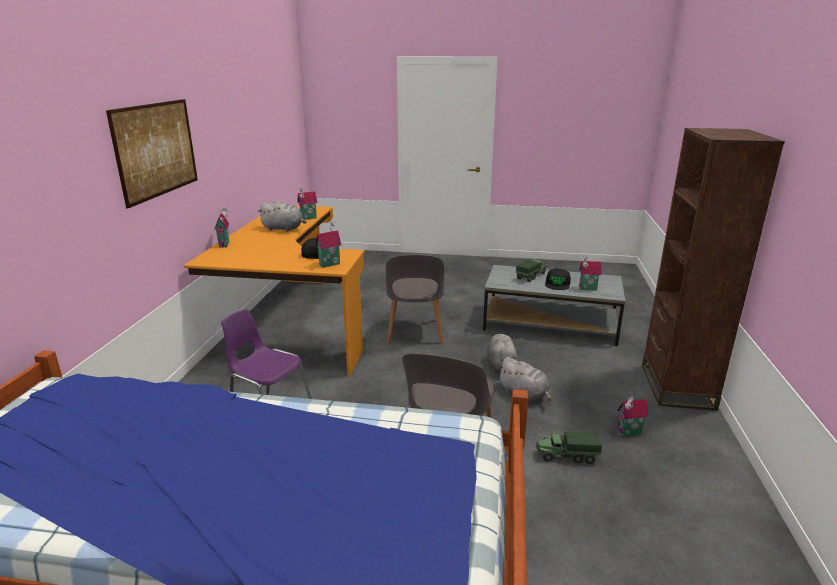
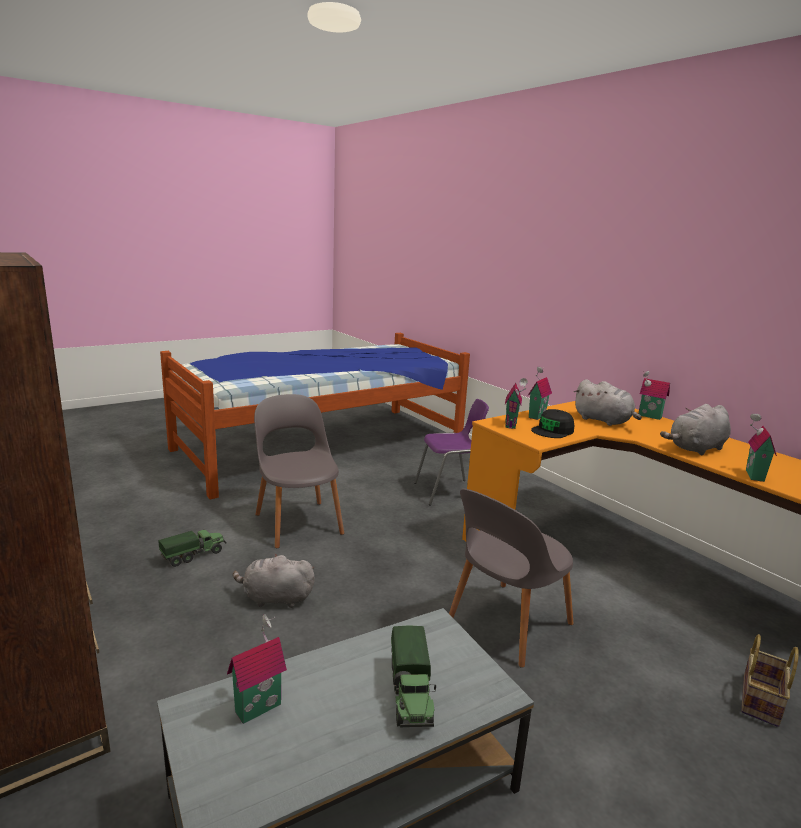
camera: 135 degrees right, 5 degrees down
picture [106,99,198,209] -> none
grey chair [386,254,444,344] -> grey chair turned 90 degrees counterclockwise [449,489,573,668]
grey plush toy [487,334,518,372] -> grey plush toy moved to [574,379,642,426]
black cap [545,269,571,290] -> none
toy house [617,396,649,437] -> toy house moved to [528,366,552,420]
none -> basket [741,634,799,727]

